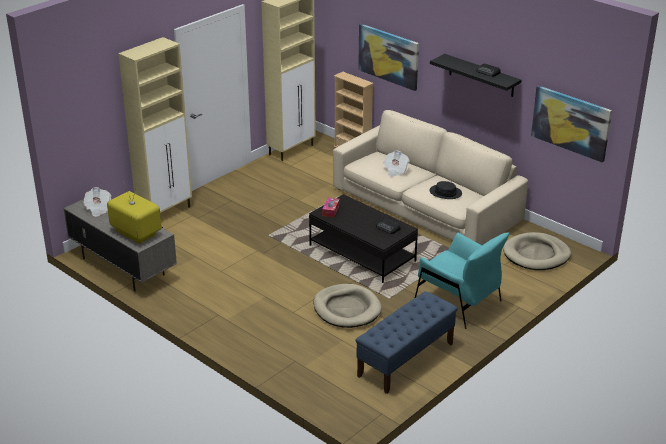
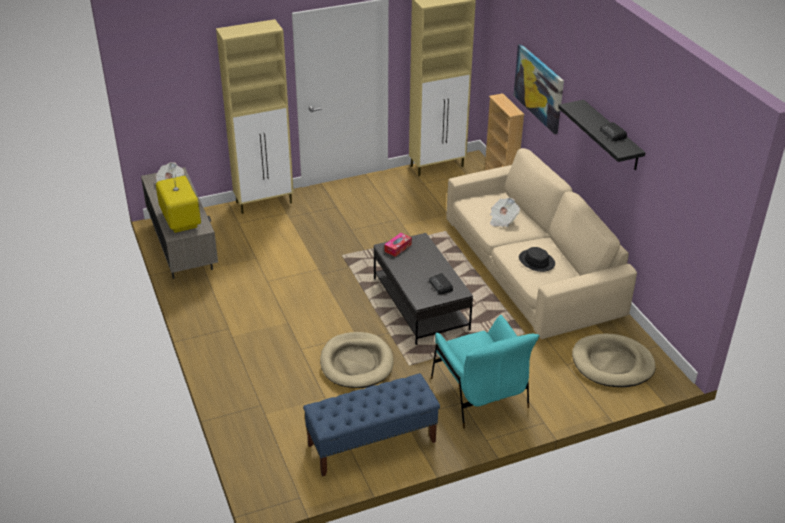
camera: 25 degrees right, 5 degrees up
picture [531,85,612,163] -> none

